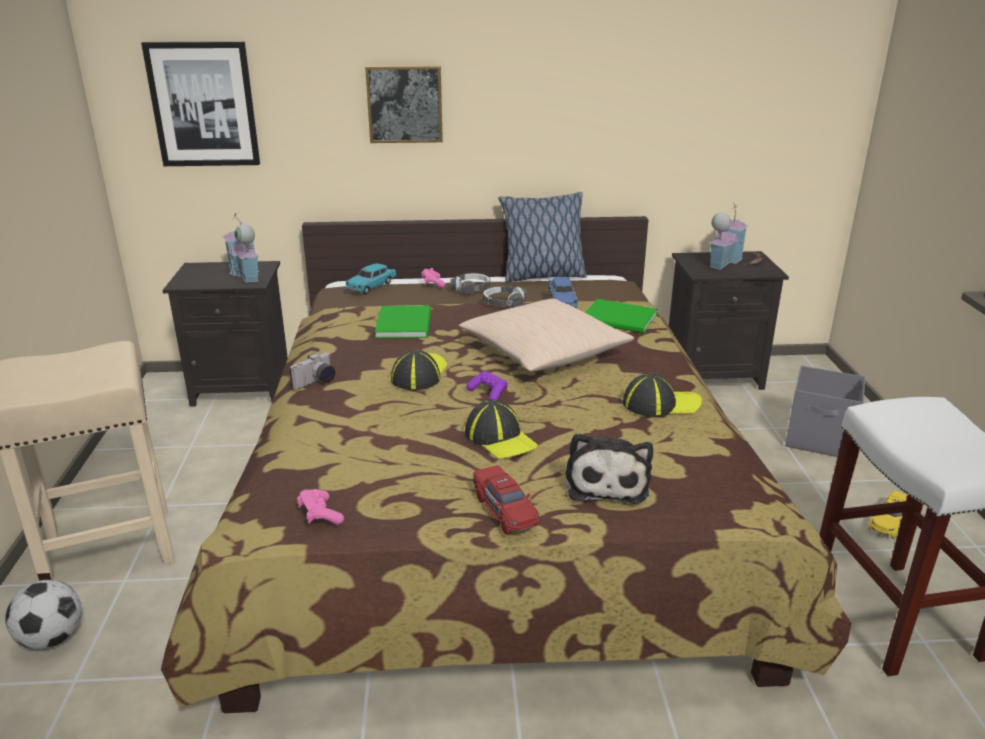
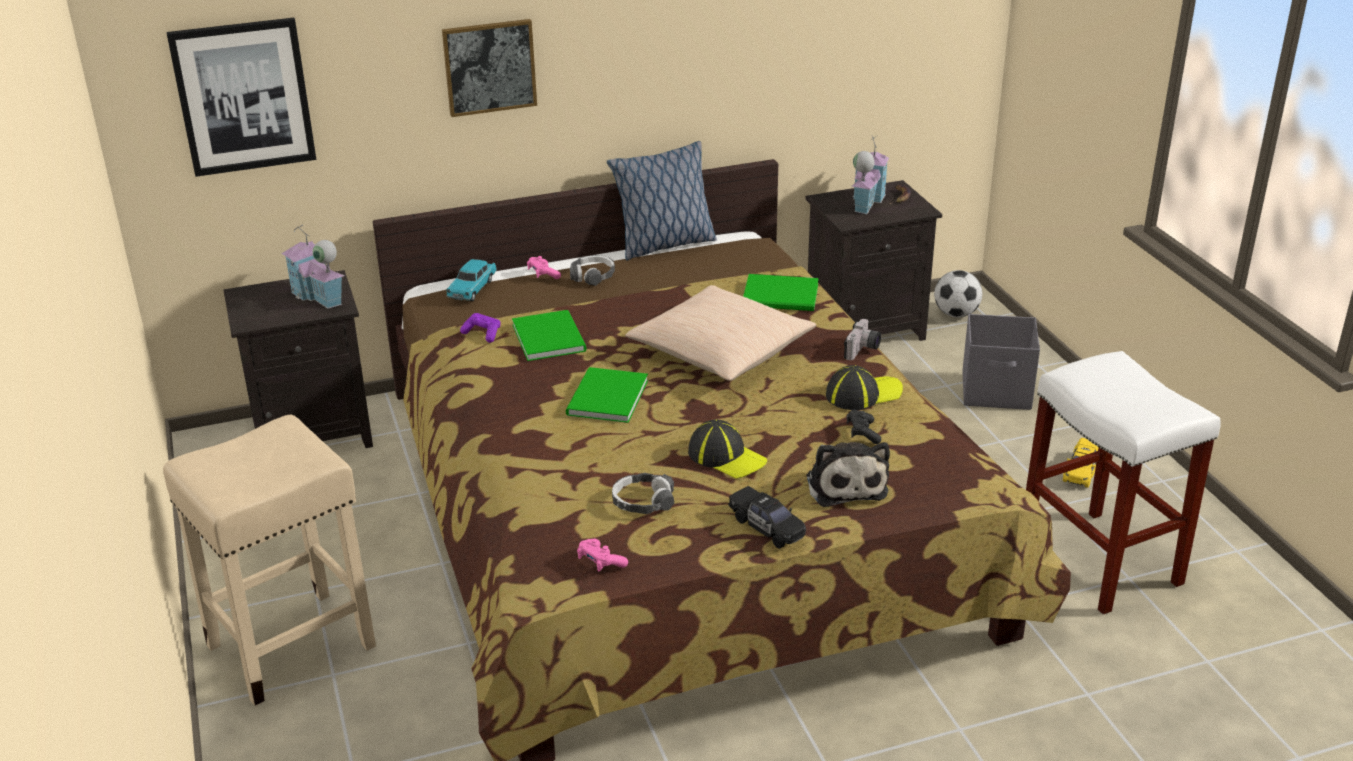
camera: 15 degrees left, 5 degrees up
football [5,580,82,649] -> football moved to [934,270,982,317]
camera [290,352,335,389] -> camera moved to [844,319,881,360]
cap [391,349,448,390] -> green book [566,367,648,423]
purple game controller [466,371,508,400] -> purple game controller moved to [460,313,500,343]
red toy car [473,465,539,535] -> black toy car [728,486,806,549]
headphones [483,286,528,307] -> headphones moved to [612,473,674,514]
blue toy car [548,277,578,308] -> none
none -> black game controller [846,410,881,444]

